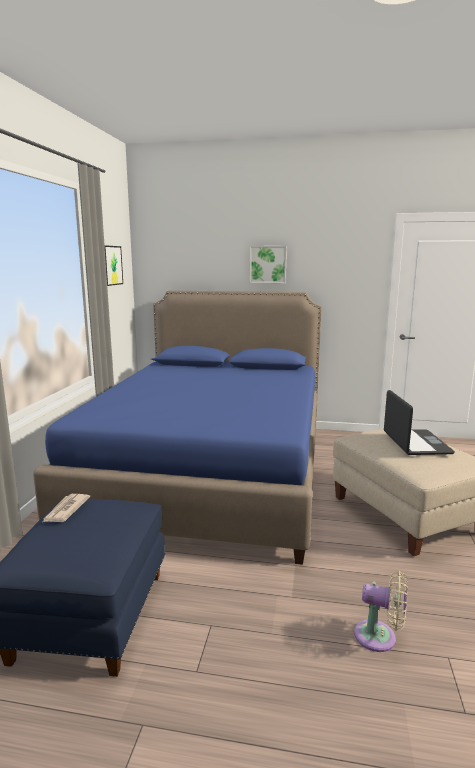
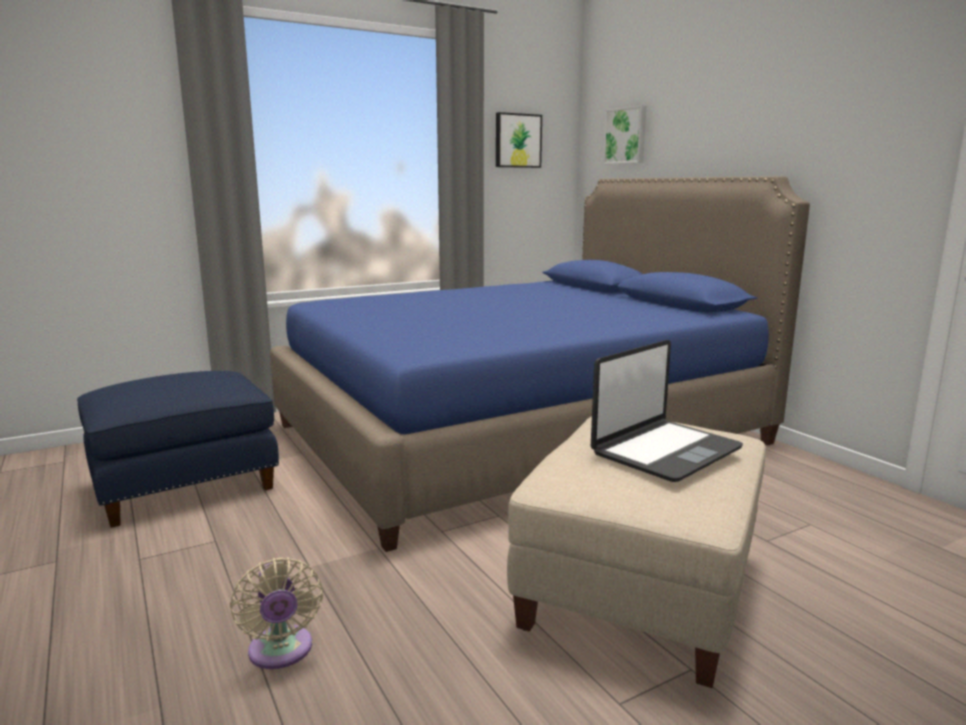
camera: 50 degrees right, 0 degrees up
newspaper [43,494,90,522] -> none
picture [250,246,287,283] -> picture moved to [603,105,647,164]

